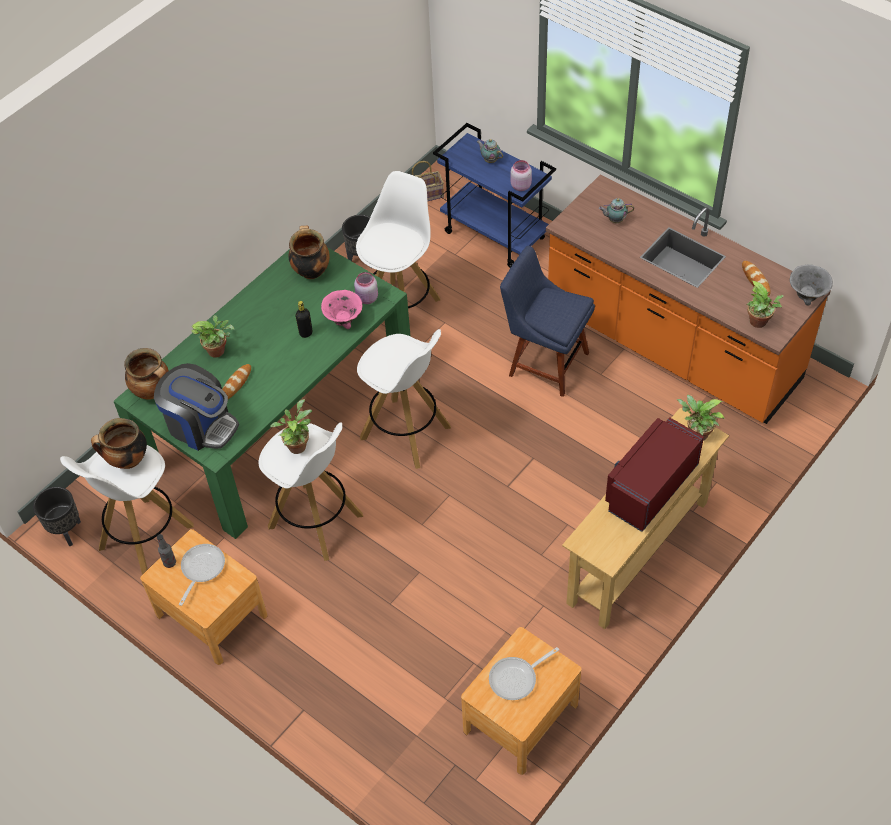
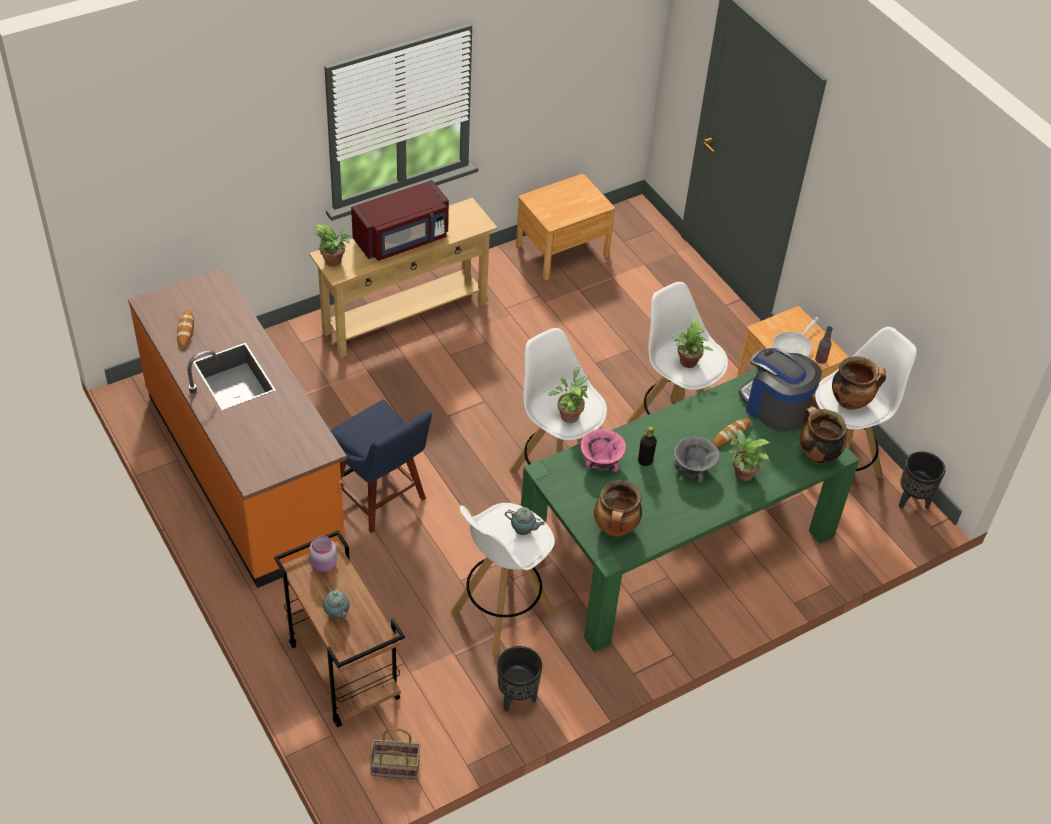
camera: 165 degrees left, 5 degrees down
pink jar [354,272,378,304] -> none
blue cart [433,123,556,268] -> brown cart [274,530,405,728]
frying pan [489,647,559,700] -> none
teapot [599,198,634,223] -> teapot moved to [505,507,545,535]
potted plant [746,281,784,328] -> potted plant moved to [548,367,589,423]
grey bowl [790,264,833,305] -> grey bowl moved to [674,437,720,483]

